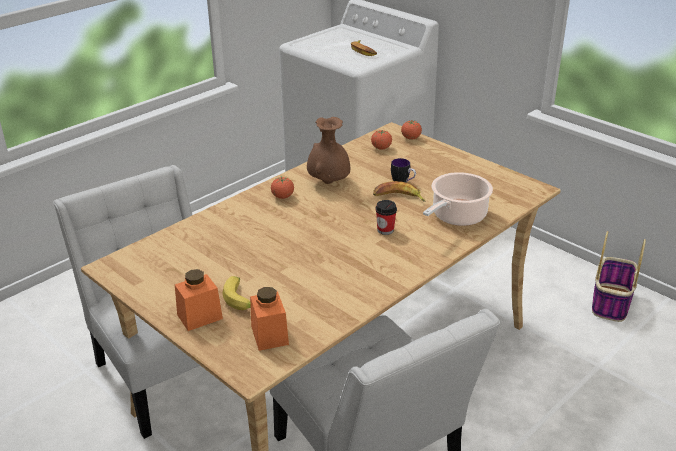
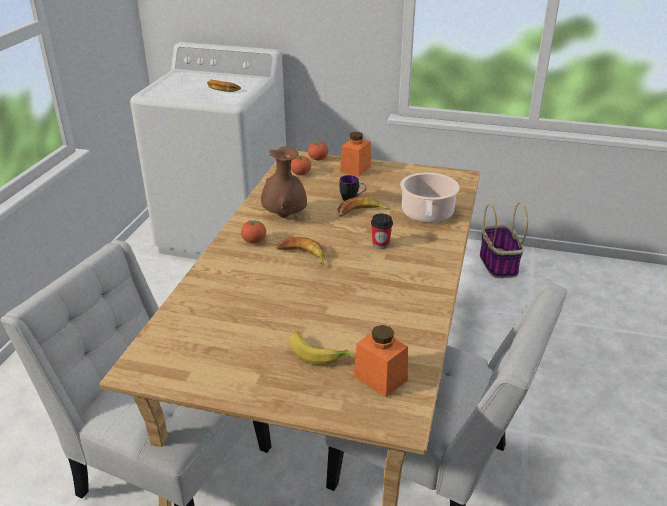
camera: 30 degrees left, 0 degrees up
orange jar [175,269,223,331] -> orange jar moved to [340,132,371,177]
none -> banana [276,237,325,266]

